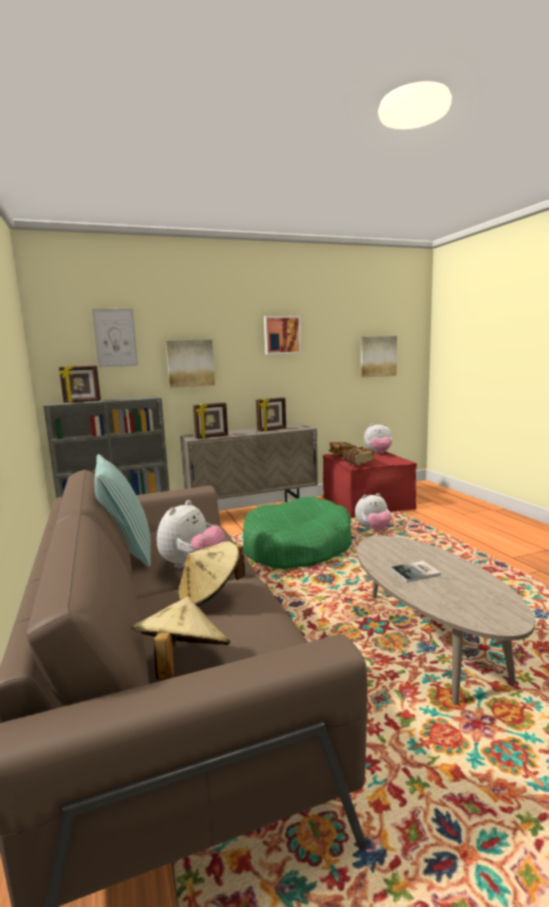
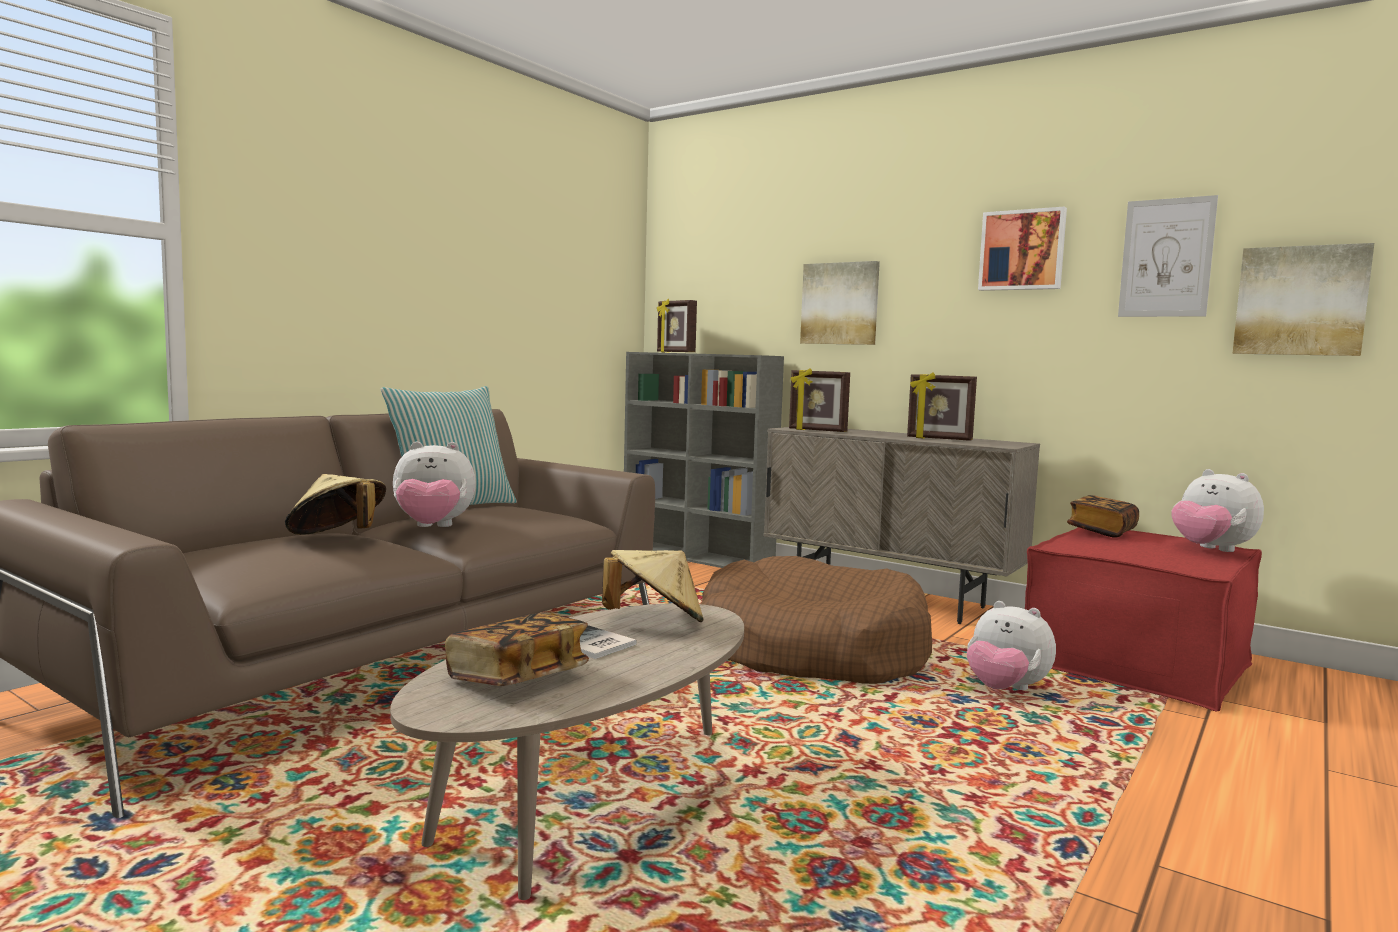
camera: 55 degrees right, 5 degrees down
picture [92,309,138,367] -> picture moved to [1118,195,1218,317]
beige hat [132,597,230,681] -> beige hat moved to [602,550,704,622]
green dog bed [243,497,352,569] -> brown dog bed [701,556,932,684]
book [343,447,375,466] -> book moved to [445,613,589,686]

